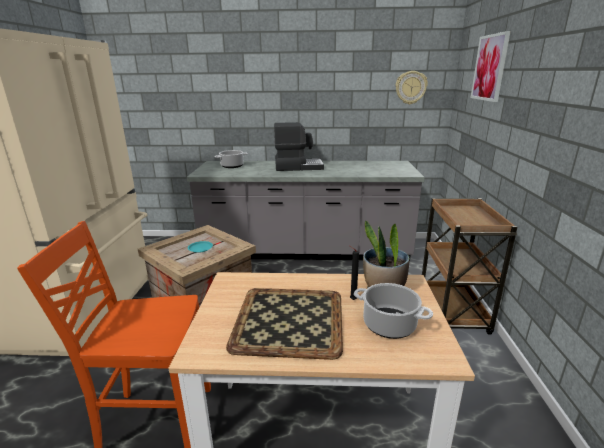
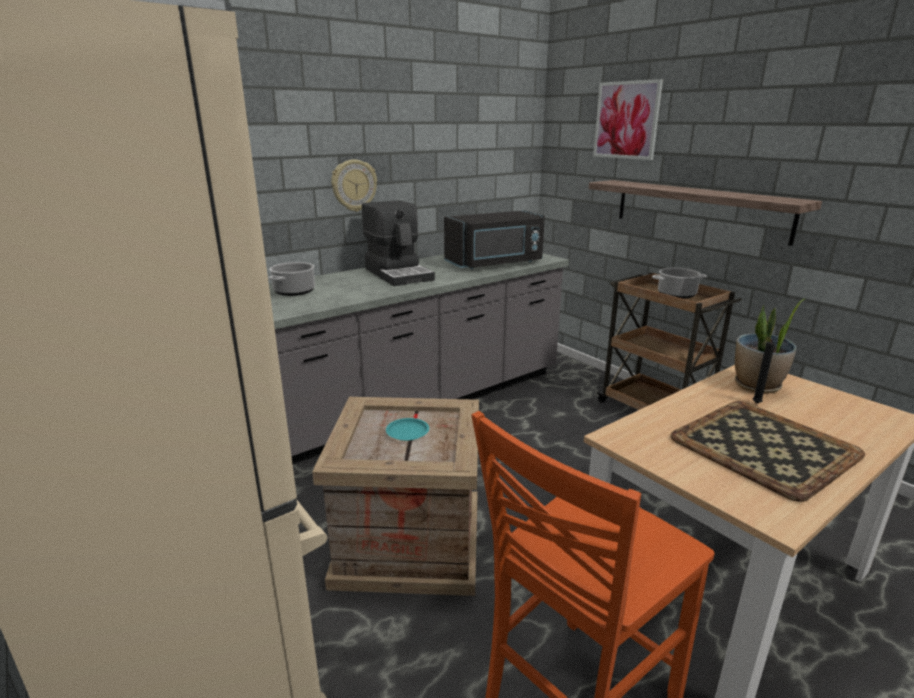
camera: 40 degrees left, 0 degrees up
coffee machine [274,122,324,171] -> coffee machine turned 105 degrees clockwise [362,200,435,286]
cooking pot [354,283,433,339] -> cooking pot moved to [652,268,707,299]
wall clock [396,71,428,104] -> wall clock moved to [331,160,377,212]
none -> black microwave [444,210,545,269]
none -> shelf [589,180,822,246]

